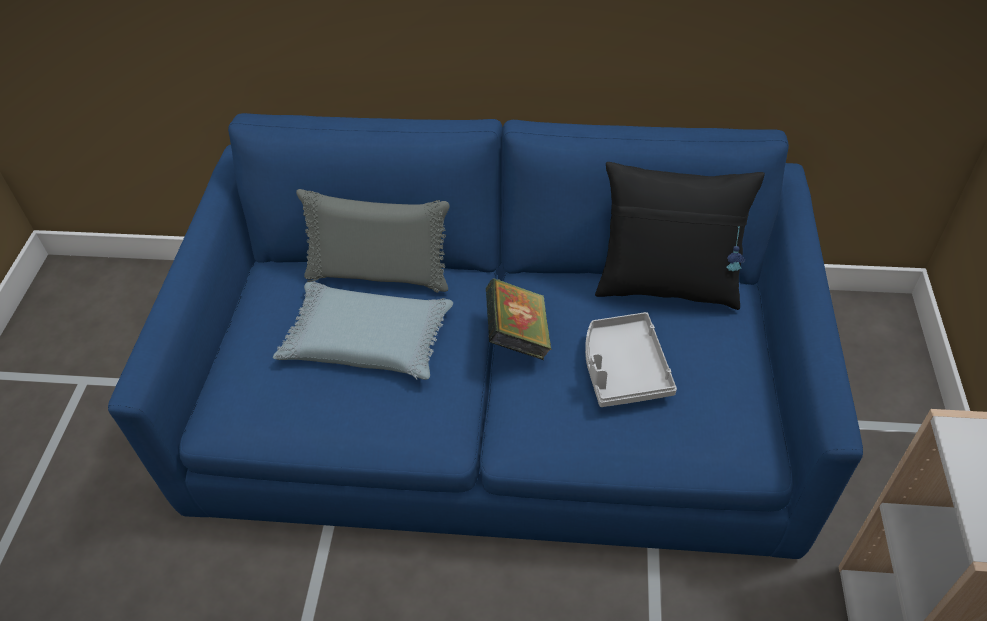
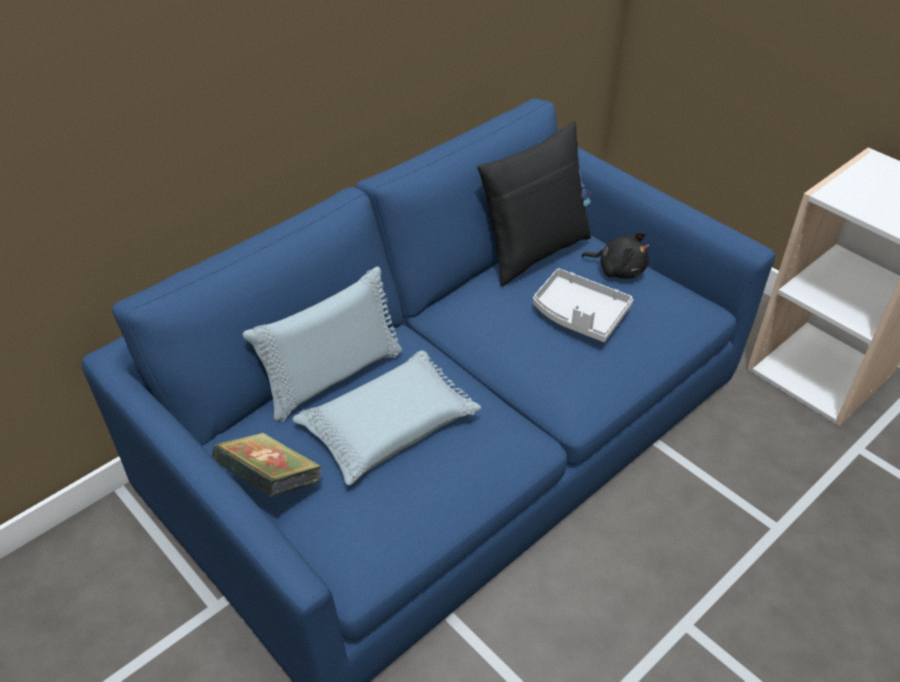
camera: 50 degrees left, 5 degrees down
grey pillow [296,189,449,293] -> blue pillow [243,267,402,422]
book [486,278,552,360] -> book moved to [212,433,322,497]
none -> black plush toy [581,232,649,279]

